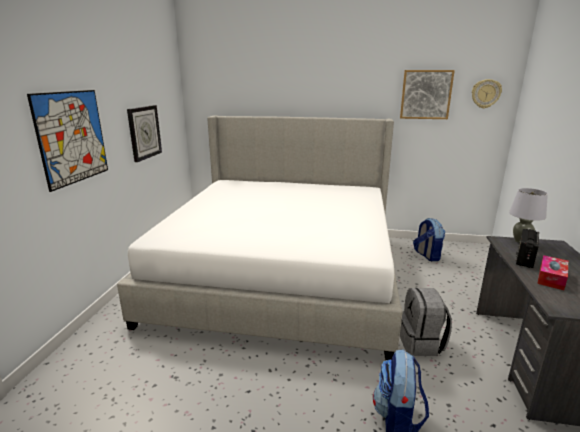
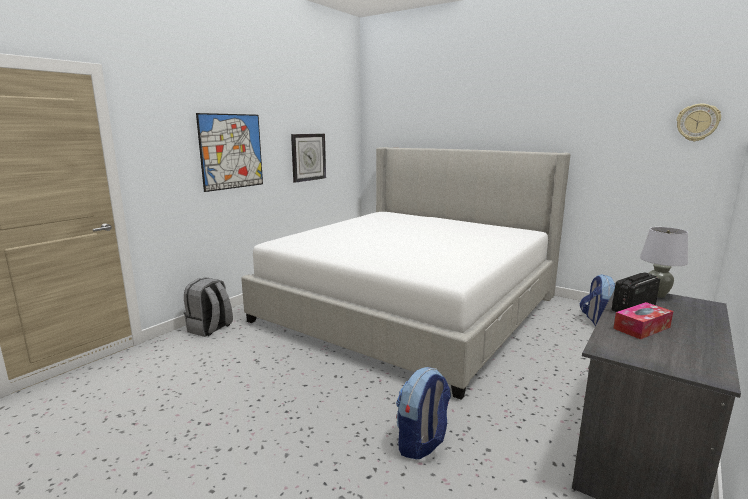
camera: 25 degrees right, 5 degrees down
picture [400,70,455,119] -> none
grey backpack [400,288,452,356] -> grey backpack moved to [184,277,233,337]

